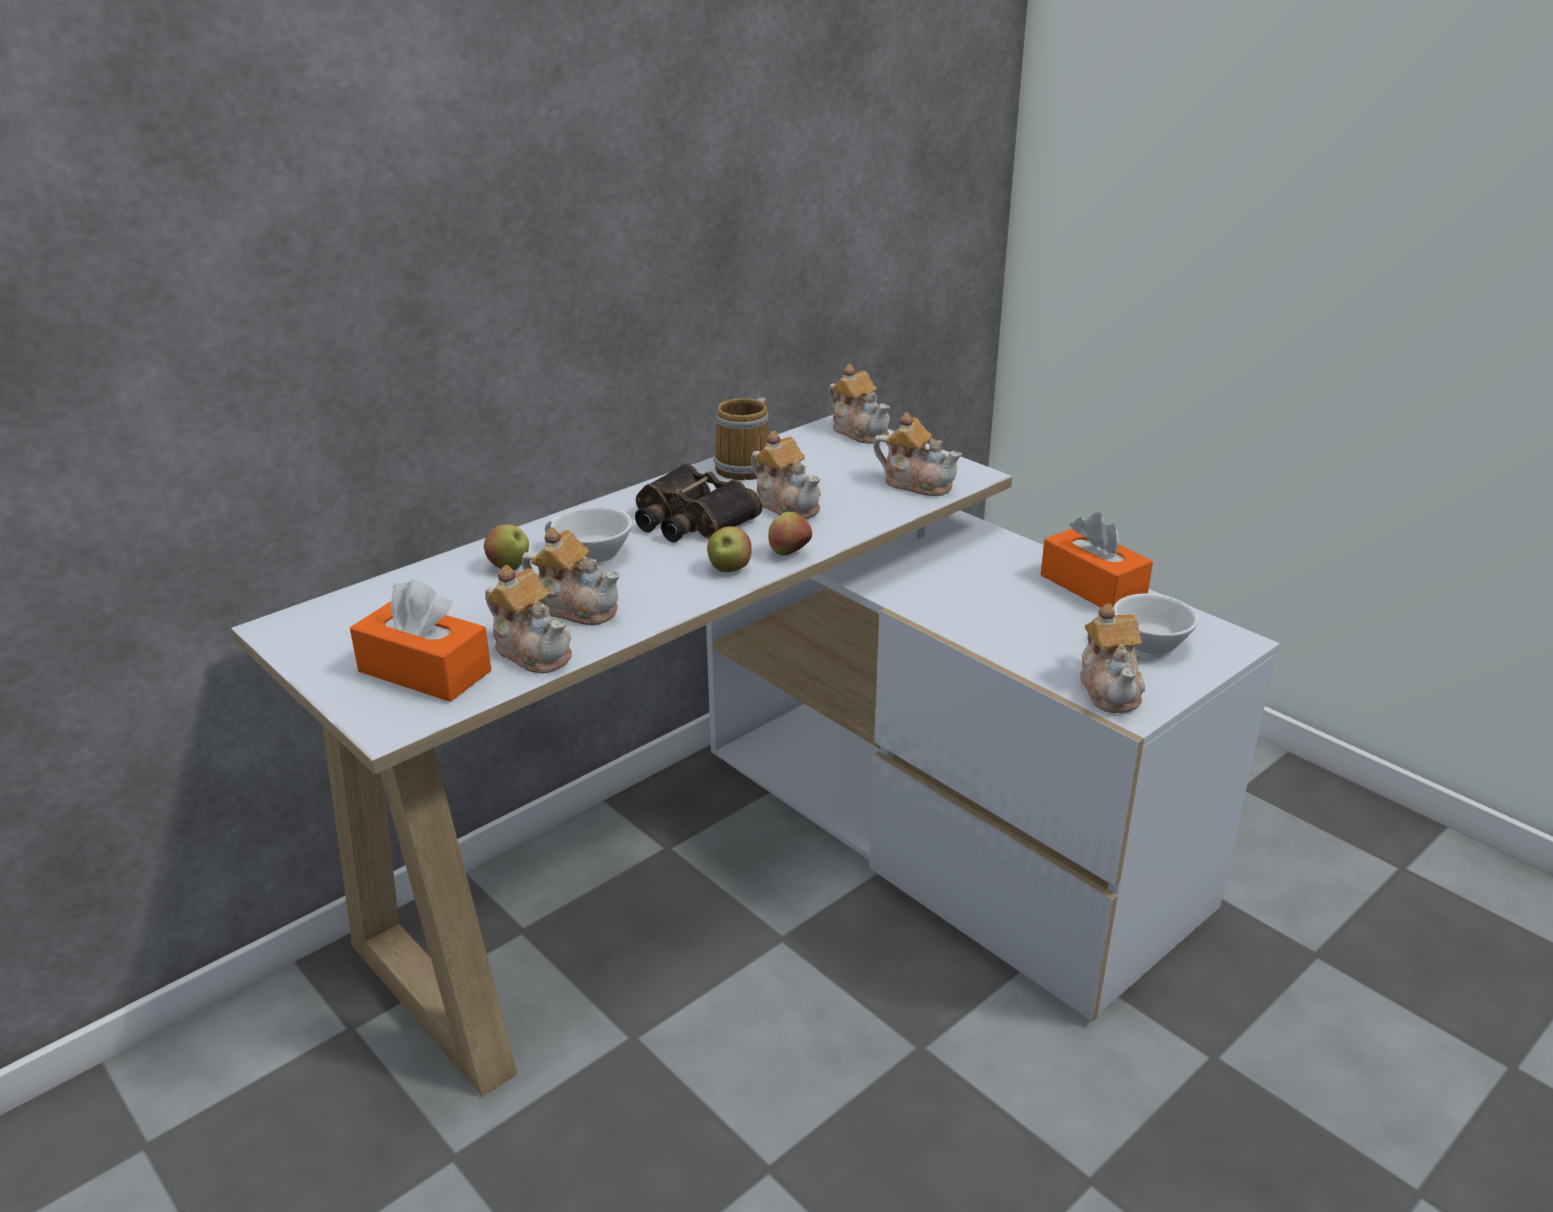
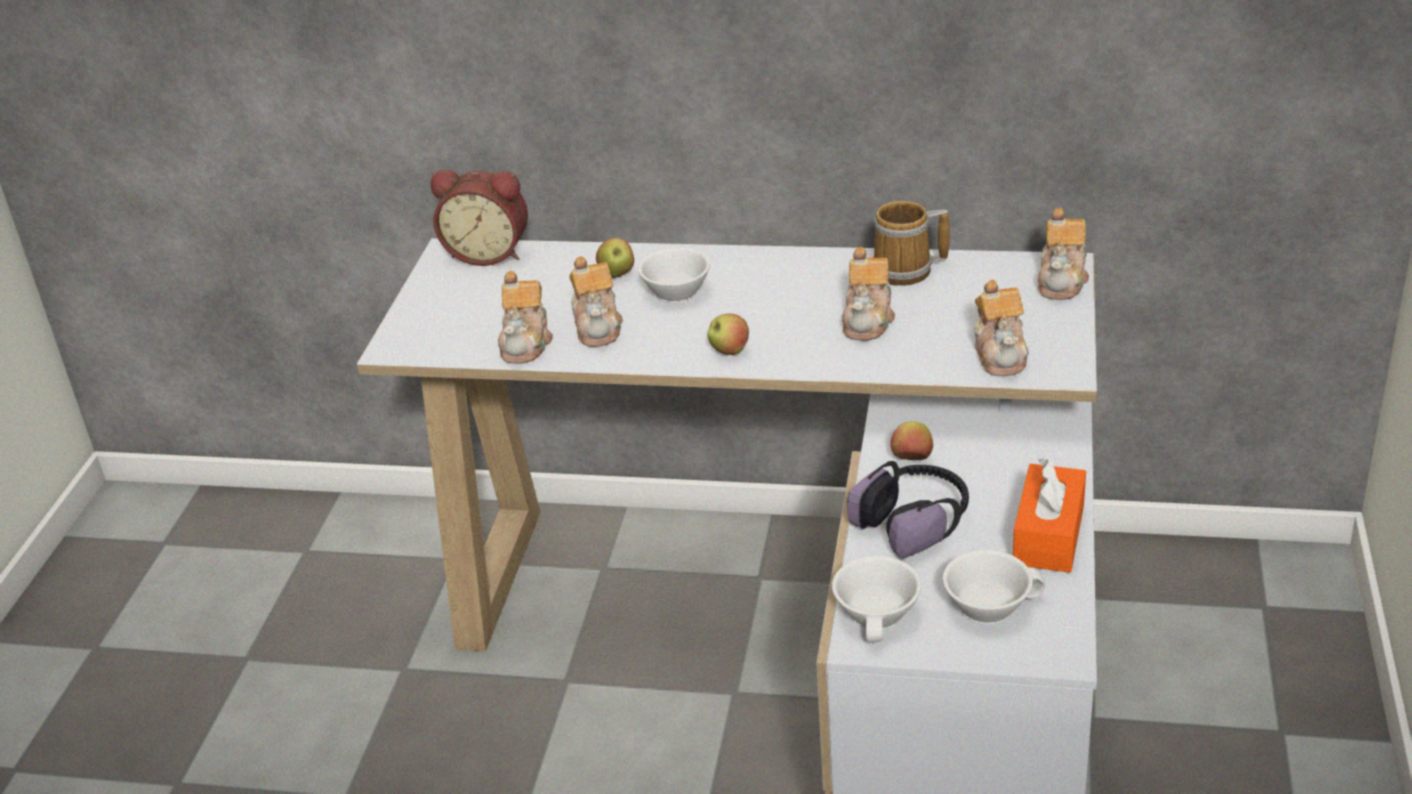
camera: 55 degrees right, 5 degrees up
orange tissue box [350,579,492,702] -> none
binoculars [635,464,762,542] -> none
apple [768,512,812,555] -> apple moved to [890,421,933,460]
teapot [1080,603,1145,713] -> white cup [832,556,921,642]
none -> alarm clock [431,170,528,266]
none -> headphones [847,461,969,559]

